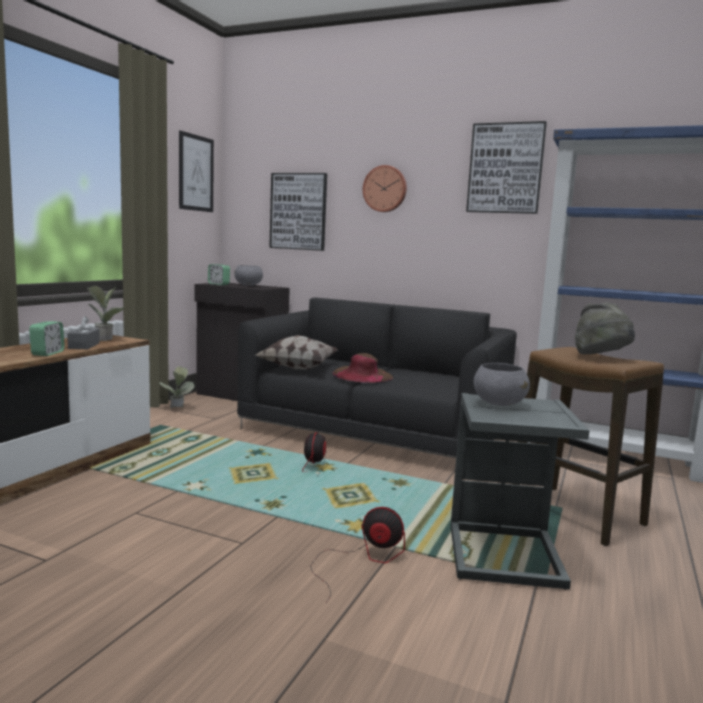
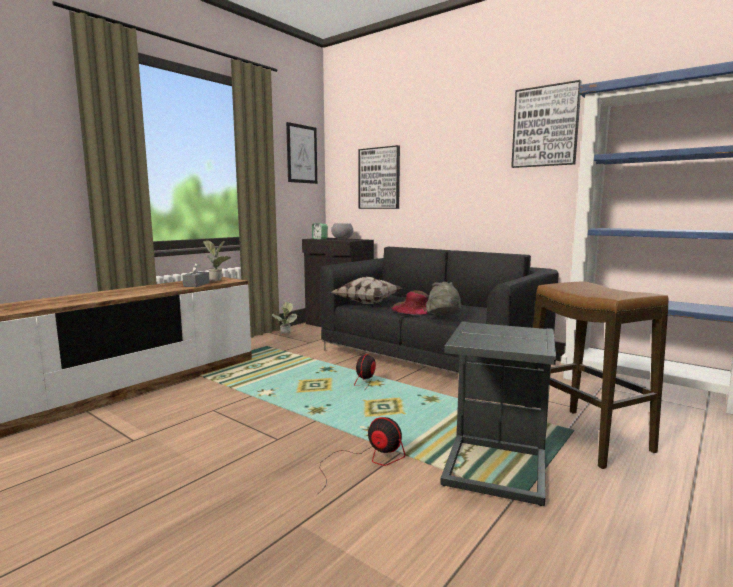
camera: 15 degrees right, 0 degrees up
alarm clock [29,322,65,356] -> none
wall clock [363,165,407,212] -> none
grey bowl [474,363,530,406] -> none
grey hat [575,302,635,354] -> grey hat moved to [426,282,461,316]

